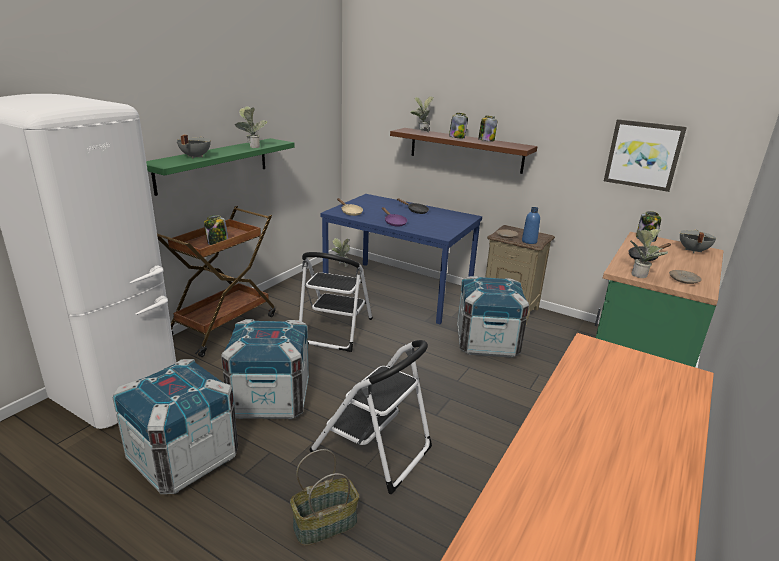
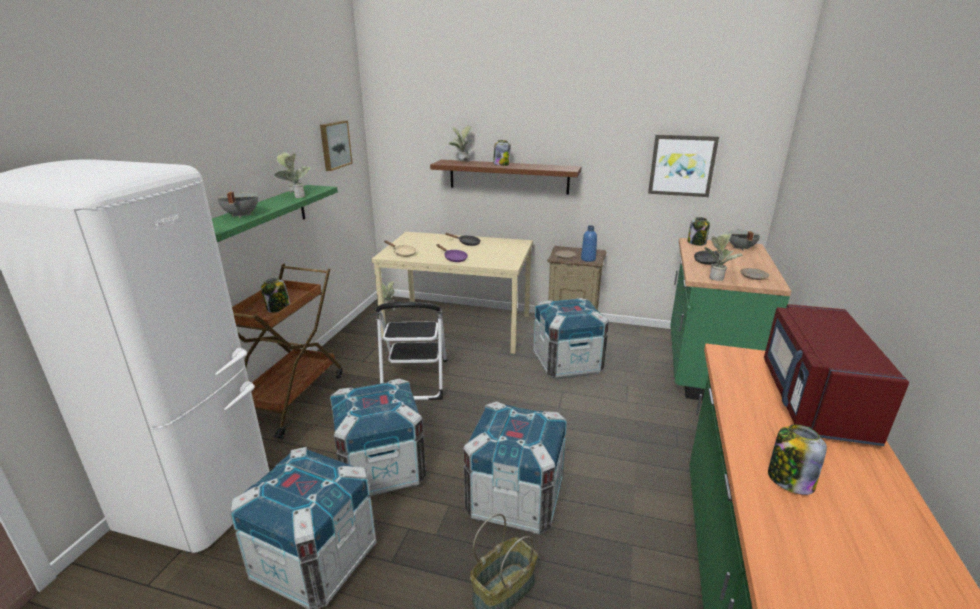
camera: 15 degrees left, 0 degrees up
step ladder [310,340,432,494] -> crate [463,402,567,534]
blue dining table [320,194,482,324] -> beige dining table [372,232,533,354]
jar [478,116,497,141] -> jar moved to [768,424,827,495]
none -> picture [320,120,353,171]
none -> red microwave [764,304,909,446]

